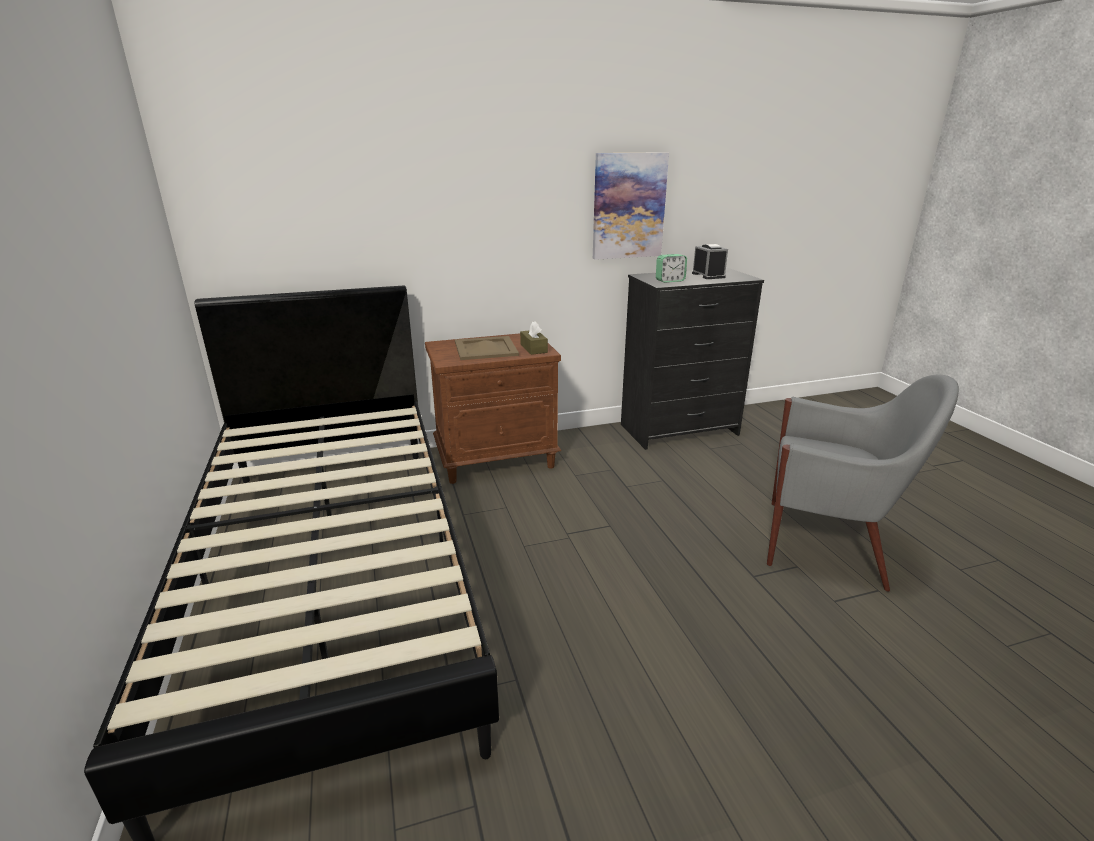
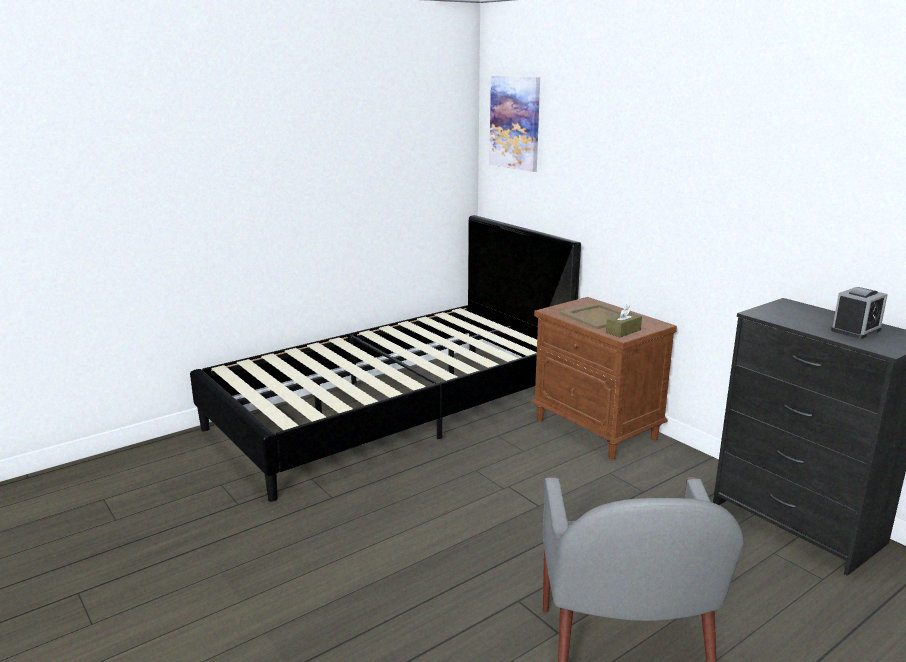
camera: 70 degrees right, 5 degrees down
picture [593,152,669,260] -> picture moved to [489,76,540,172]
alarm clock [656,254,687,283] -> none

